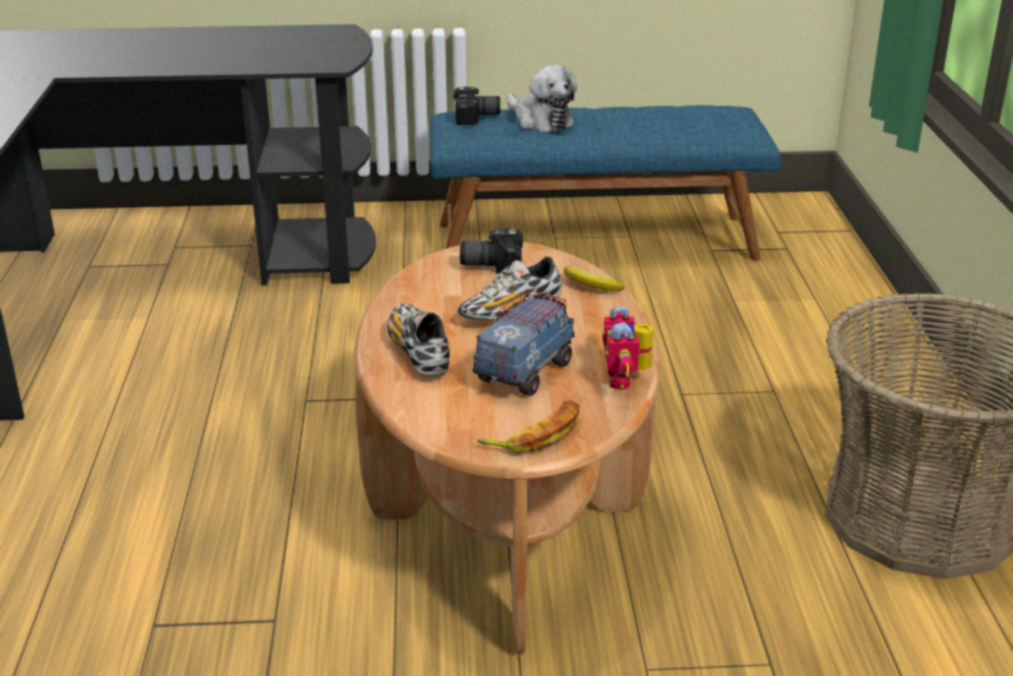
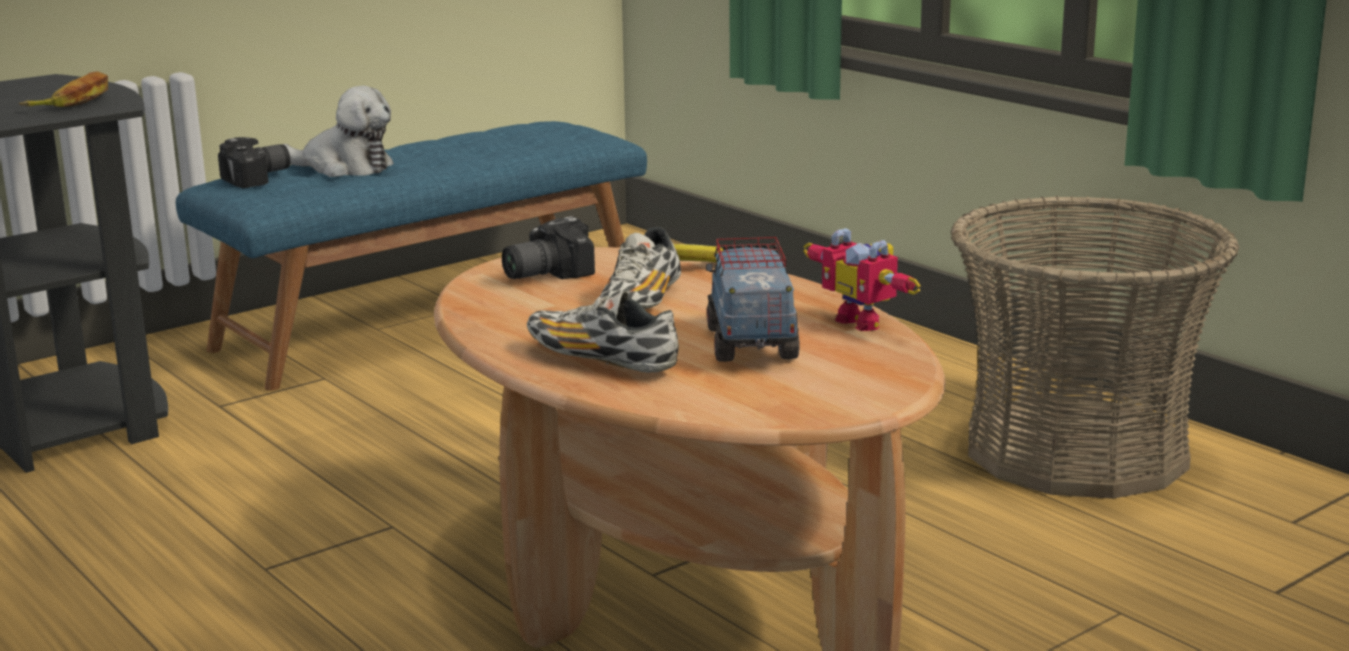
camera: 35 degrees left, 10 degrees down
banana [477,400,579,453] -> banana moved to [19,71,108,107]

